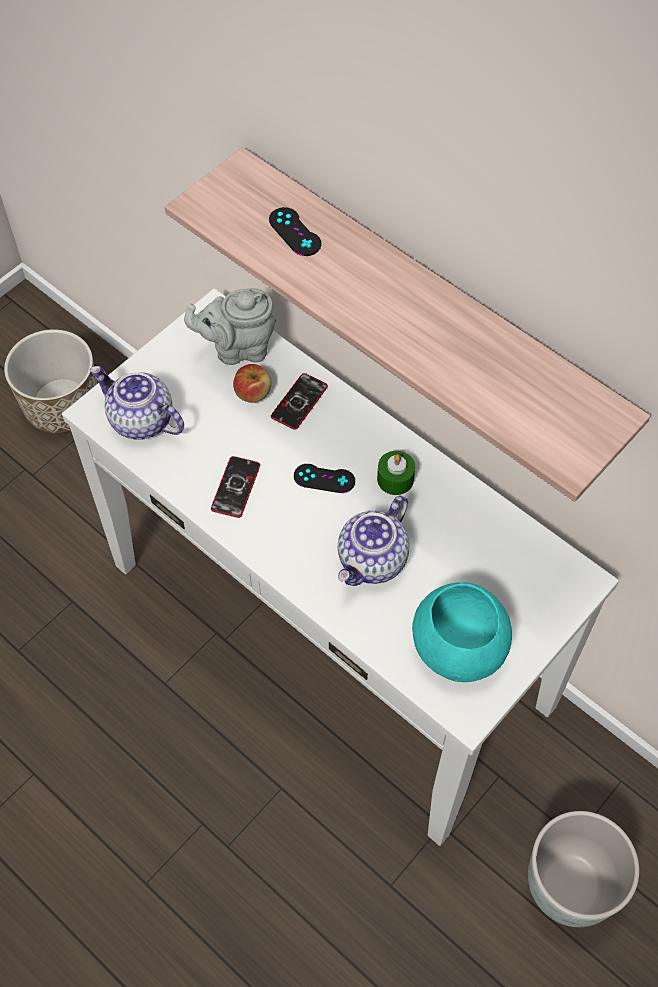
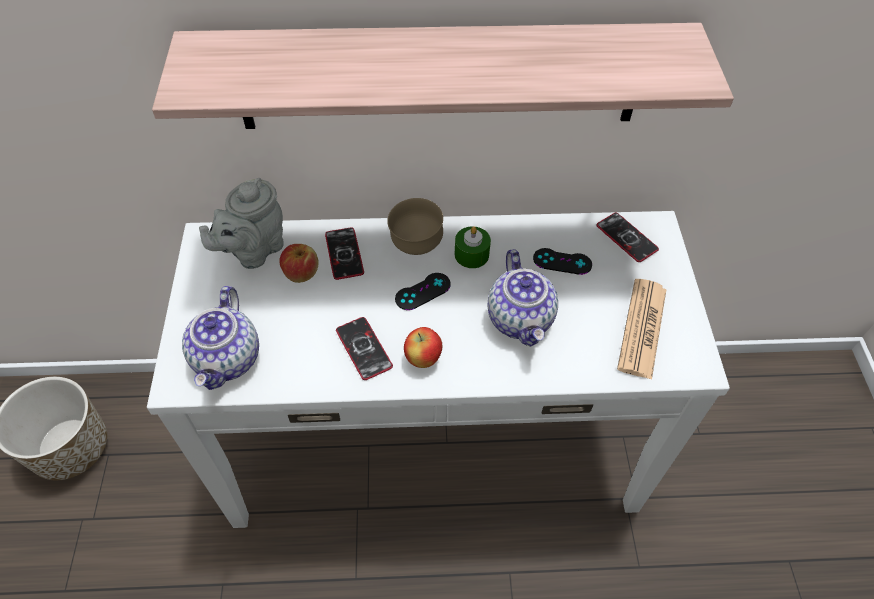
camera: 45 degrees left, 5 degrees down
teapot [90,366,184,440] -> teapot turned 75 degrees counterclockwise [182,286,259,390]
black game controller [269,207,321,256] -> black game controller moved to [533,248,592,275]
turquoise bowl [412,582,512,682] -> newspaper [617,279,667,380]
grey planter [528,811,639,927] -> none
none -> brown bowl [387,198,443,255]
none -> apple [404,327,442,368]
none -> phone [596,213,659,262]

